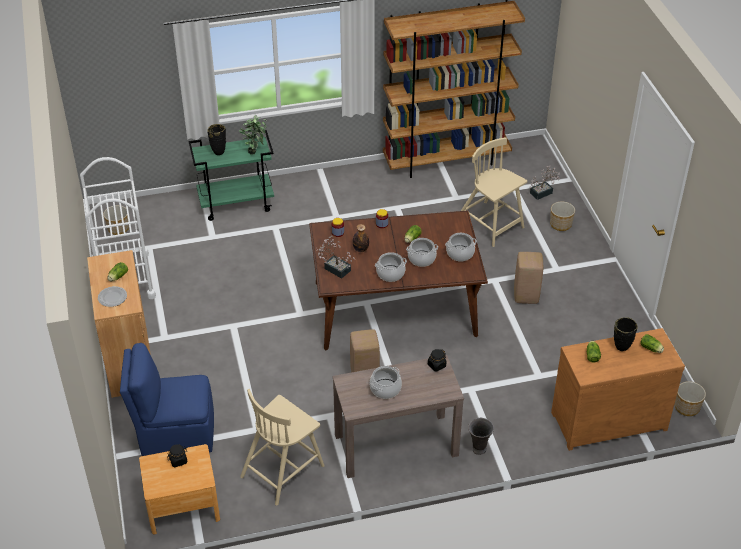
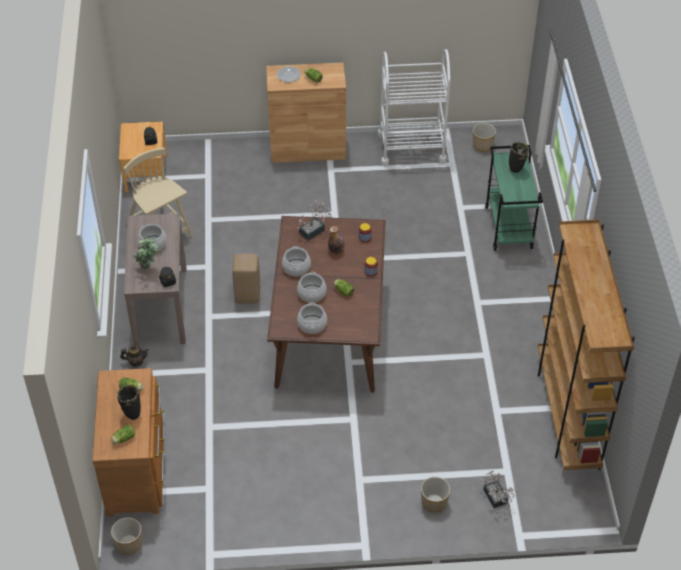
camera: 100 degrees right, 5 degrees up
blue chair [120,343,214,456] -> none
potted plant [239,115,267,155] -> potted plant moved to [133,236,158,270]
beige chair [461,137,527,247] -> none
grey vase [468,418,494,455] -> teapot [120,345,149,367]
beige stool [514,252,543,304] -> none

